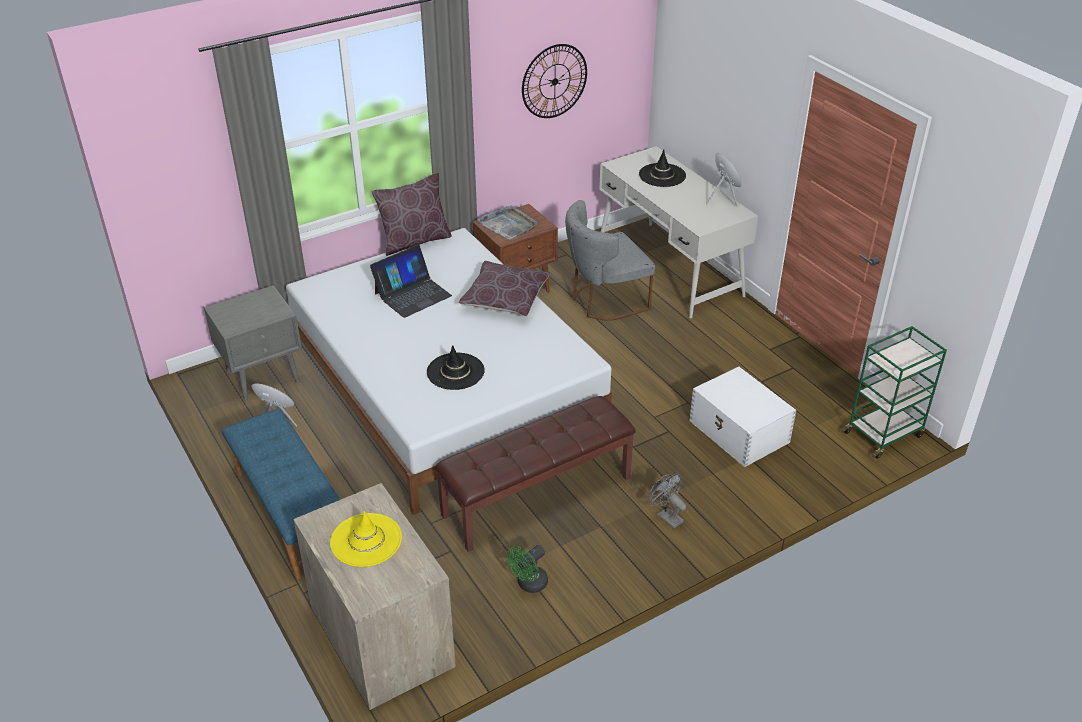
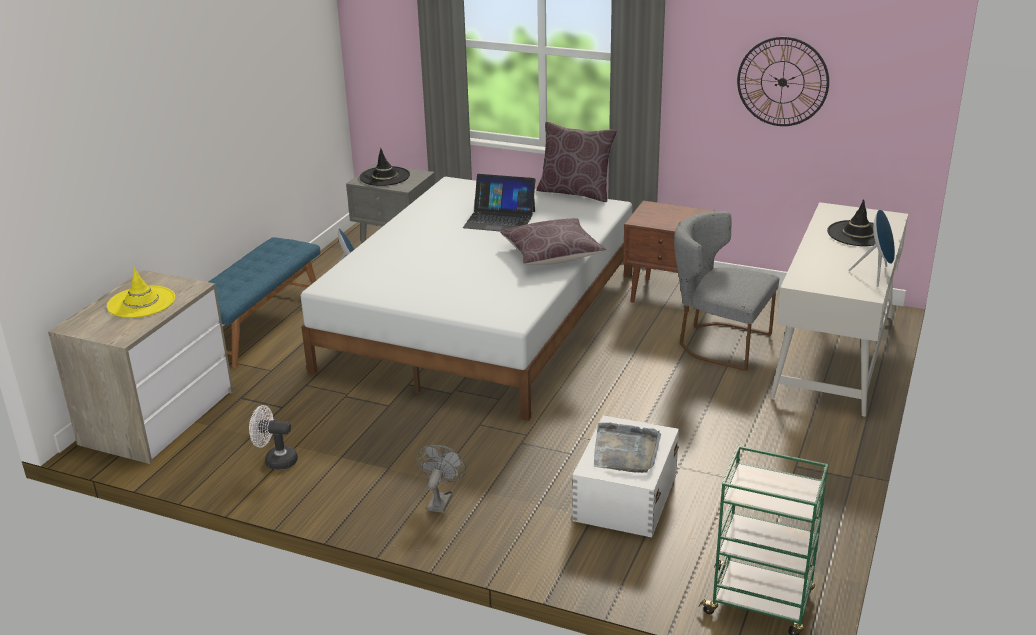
camera: 55 degrees right, 10 degrees down
black hat [427,345,485,390] -> black hat moved to [359,148,410,186]
brown bench [435,396,636,552] -> none
grey tray [477,205,538,240] -> grey tray moved to [594,423,661,473]
green fan [507,545,548,593] -> white fan [249,405,298,470]

